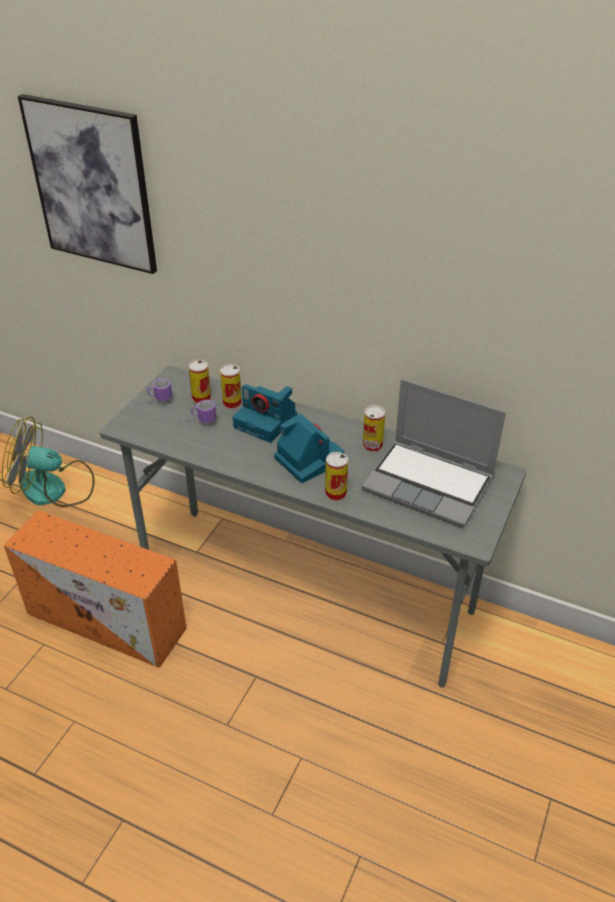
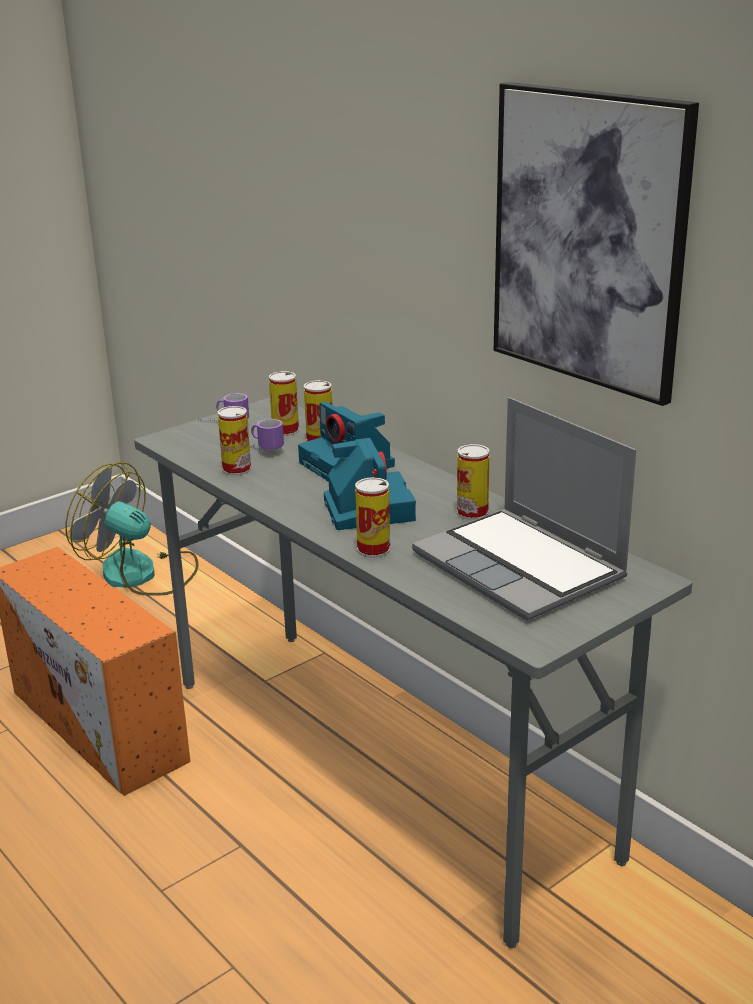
camera: 25 degrees right, 15 degrees down
picture [18,94,157,274] -> picture moved to [494,82,699,406]
none -> can [218,406,251,476]

